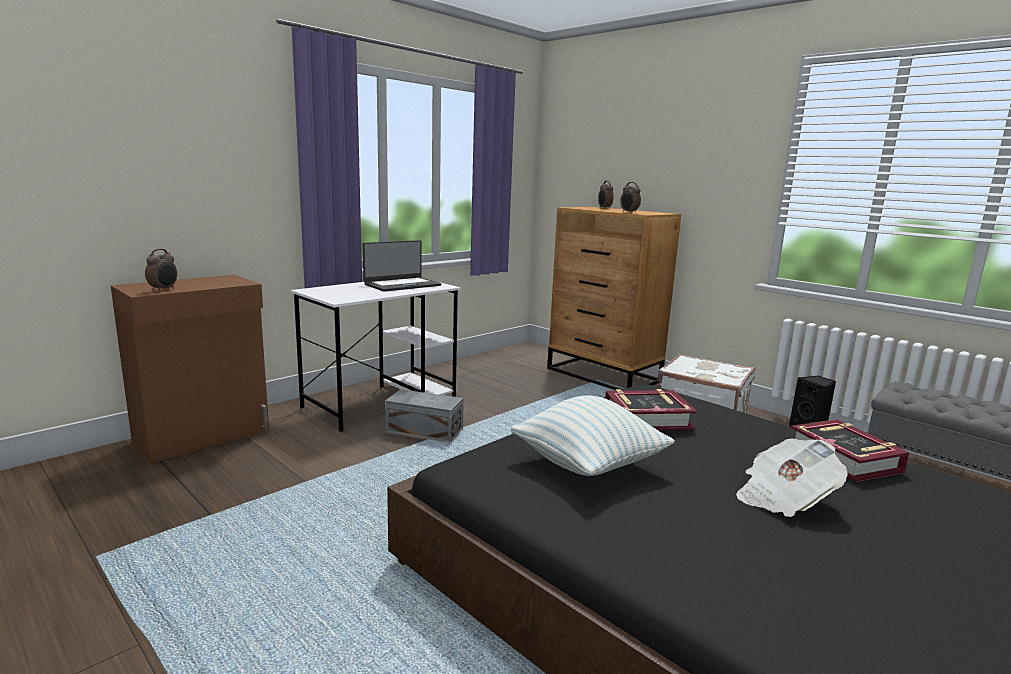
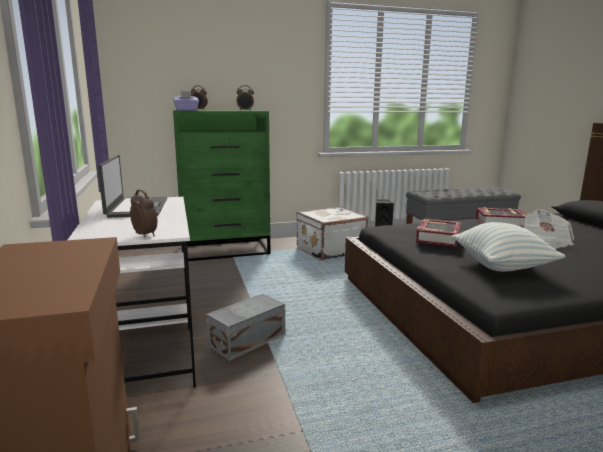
camera: 60 degrees left, 0 degrees up
alarm clock [145,249,177,291] -> alarm clock moved to [130,190,157,237]
brown dresser [547,207,681,390] -> green dresser [173,110,270,261]
none -> purple tissue box [173,91,199,111]

